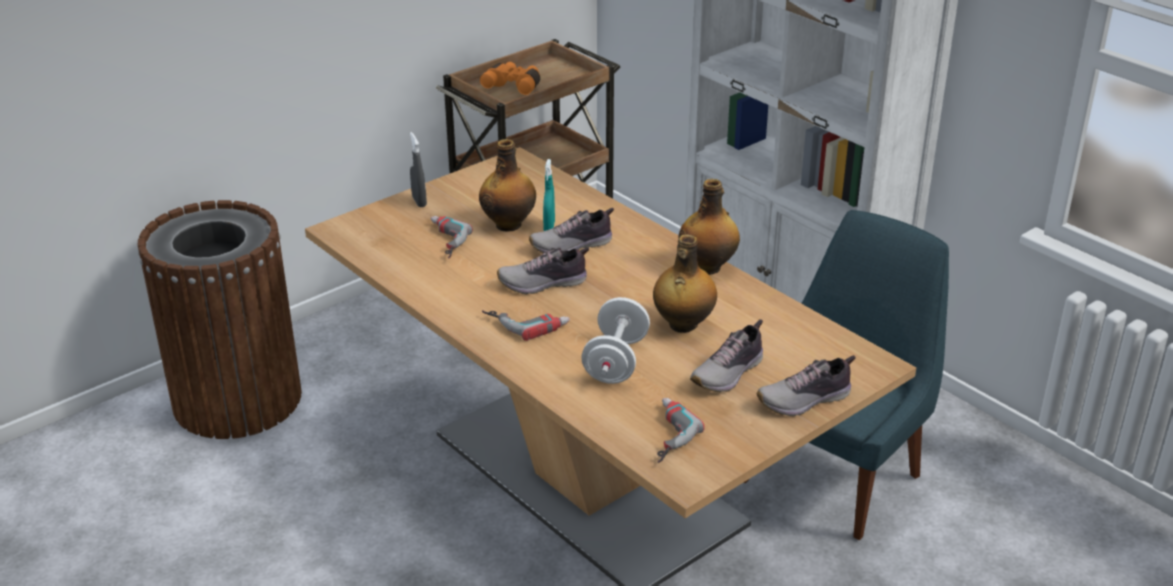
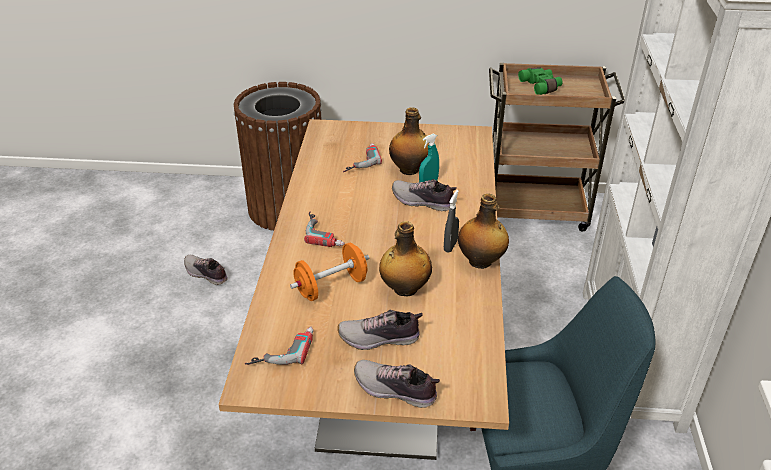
camera: 45 degrees right, 5 degrees up
grey spray bottle [410,132,427,207] -> grey spray bottle moved to [444,190,459,253]
orange binoculars [480,62,540,95] -> green binoculars [518,67,563,95]
shoe [497,247,589,294] -> shoe moved to [184,255,228,285]
white dumbbell [581,297,650,384] -> orange dumbbell [290,243,369,301]

